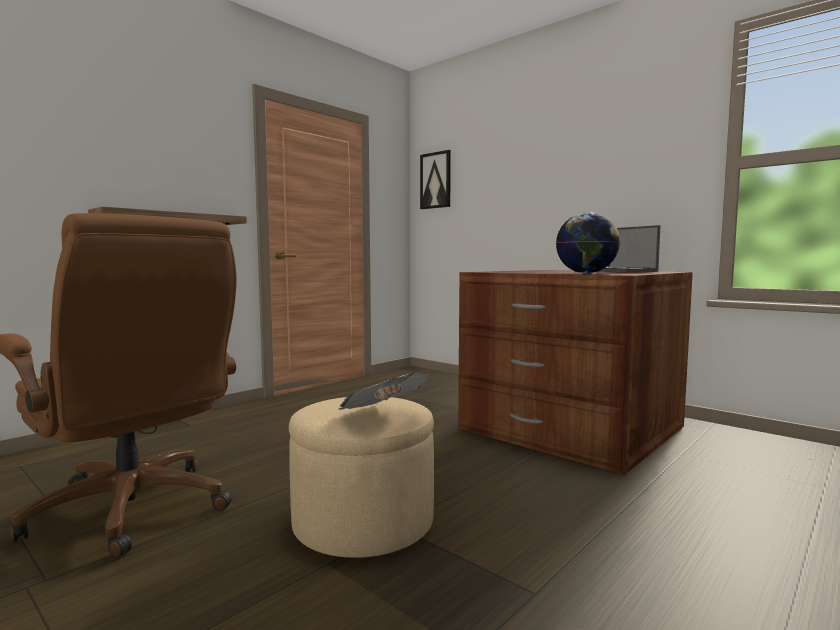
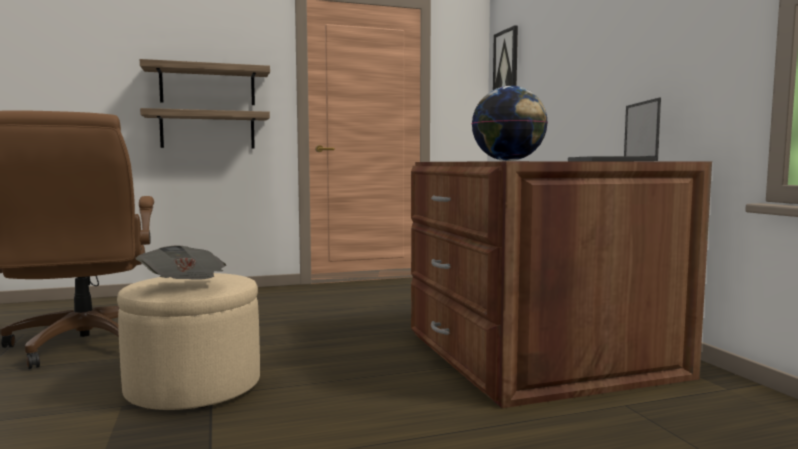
camera: 30 degrees right, 0 degrees up
none -> shelf [140,59,270,105]

